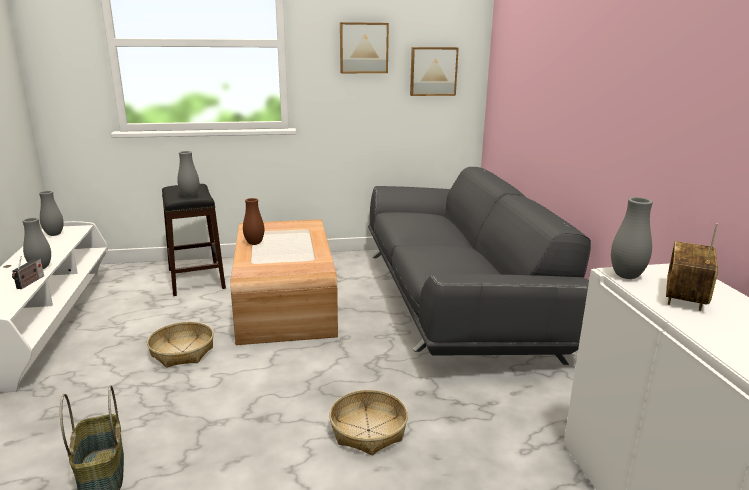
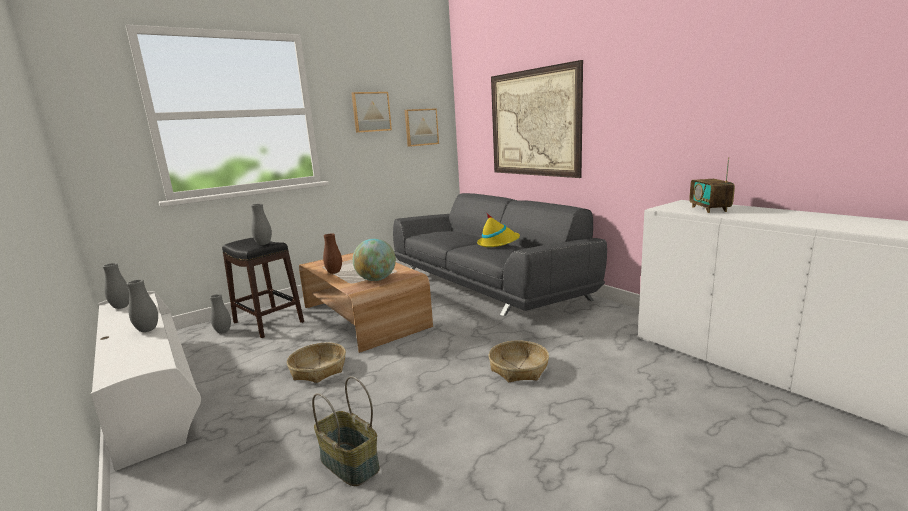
camera: 25 degrees left, 5 degrees down
radio [12,256,44,289] -> none
grey vase [611,197,653,279] -> grey vase moved to [210,294,231,334]
none -> globe [353,239,396,281]
none -> yellow hat [477,214,520,247]
none -> picture [491,60,583,178]

